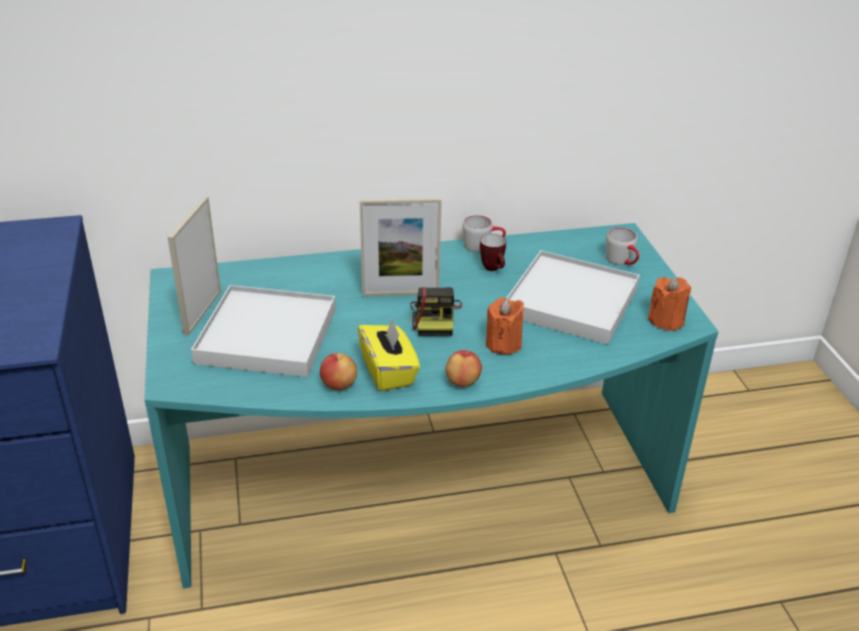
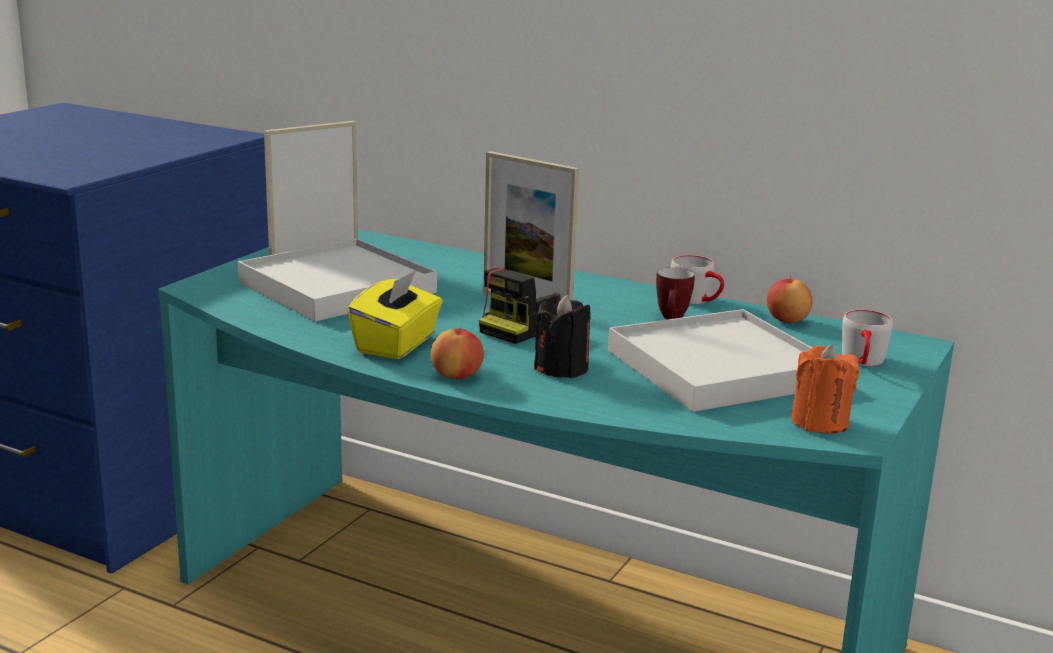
camera: 40 degrees right, 15 degrees down
apple [320,353,357,390] -> apple moved to [767,276,813,323]
orange candle [486,298,524,354] -> black candle [534,295,591,378]

